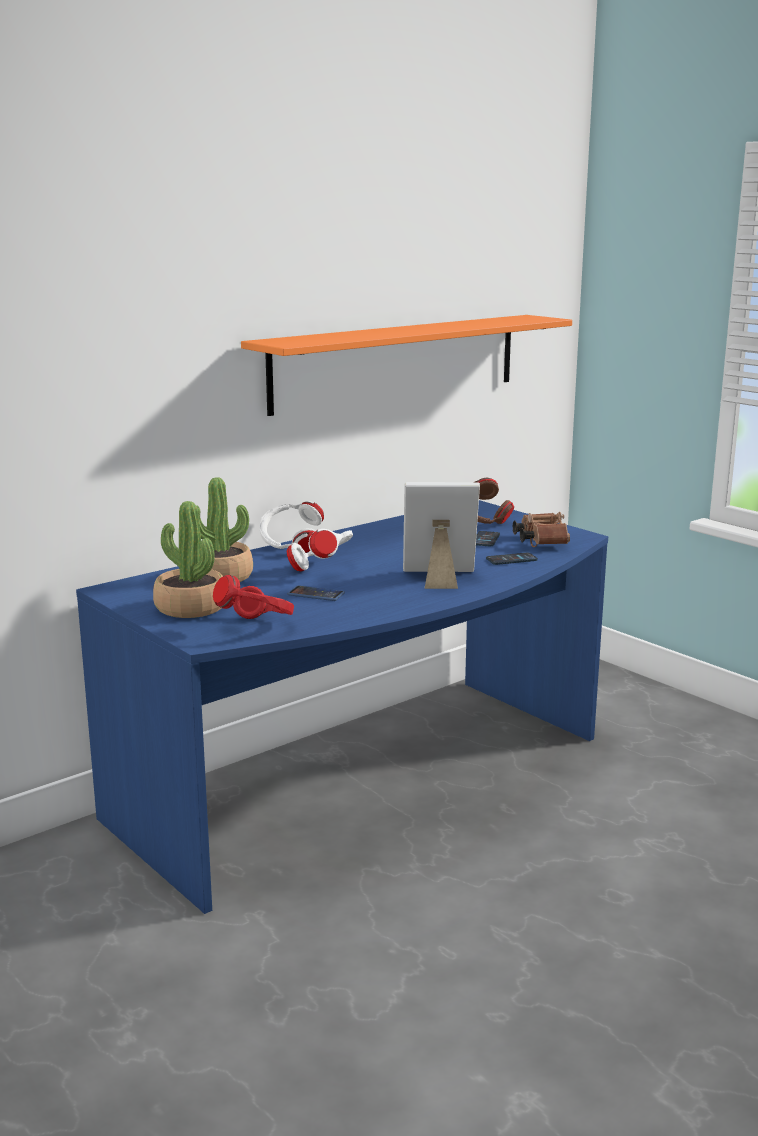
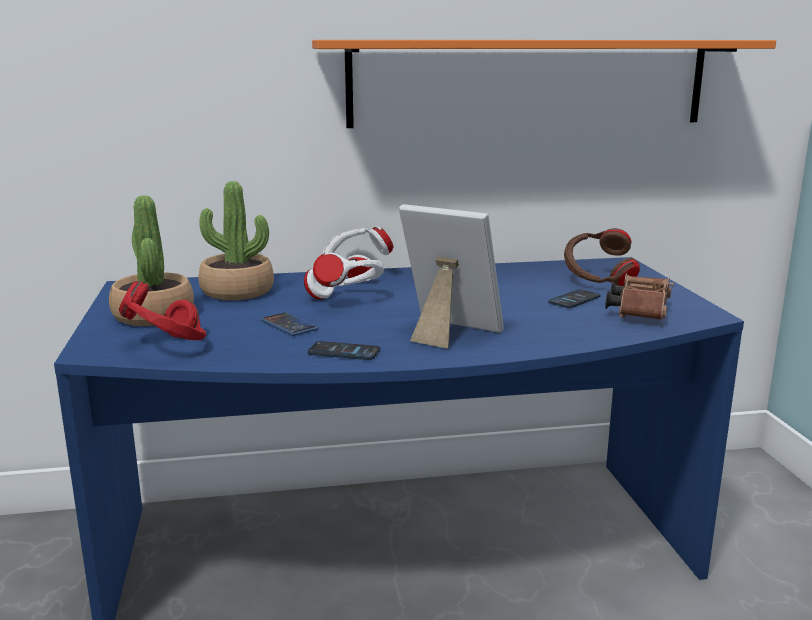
camera: 30 degrees right, 0 degrees up
phone [486,553,538,565] -> phone moved to [308,341,380,360]

